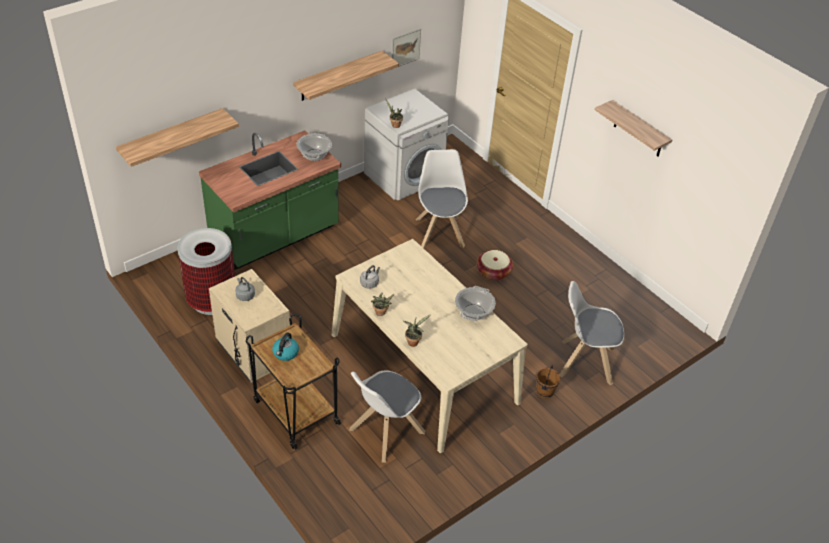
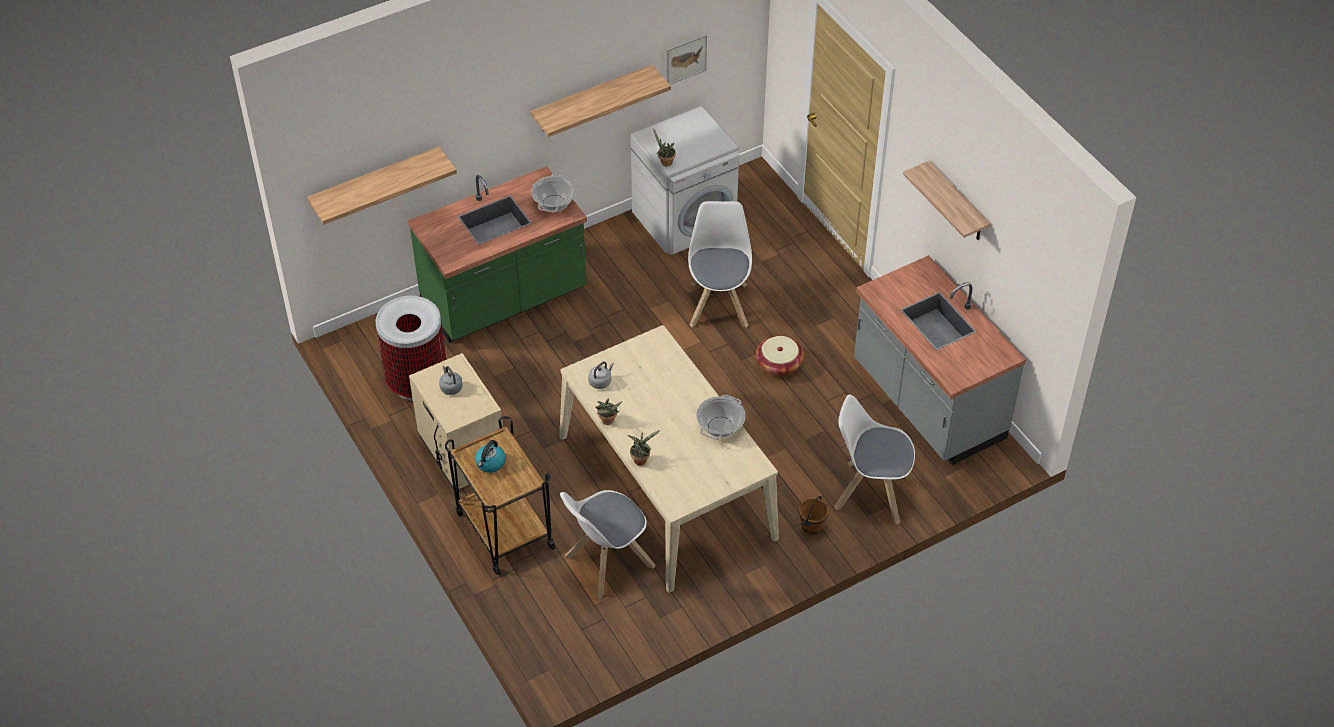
camera: 10 degrees right, 5 degrees up
none -> grey counter [854,255,1026,465]

